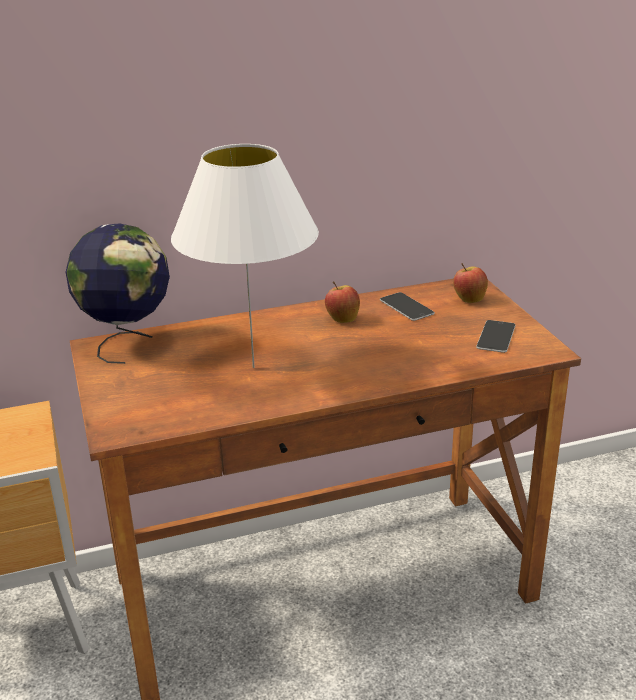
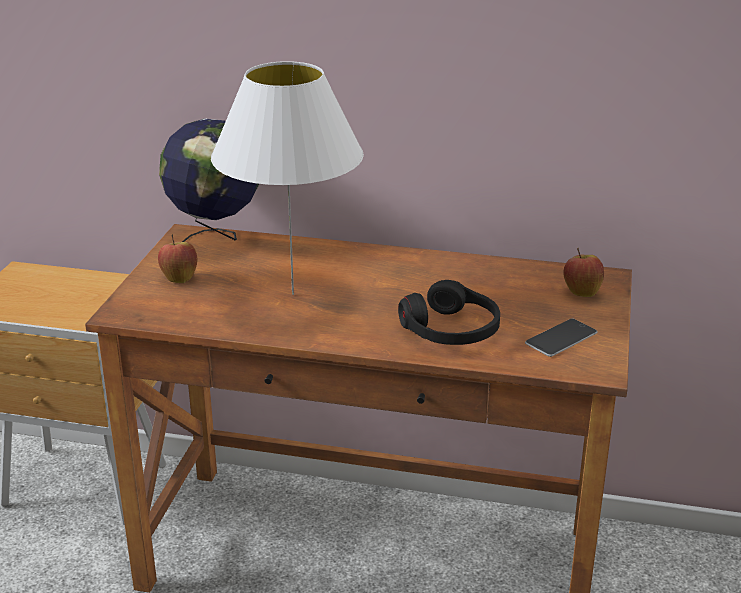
camera: 30 degrees right, 0 degrees up
apple [325,281,360,323] -> apple moved to [158,234,198,283]
phone [380,292,435,321] -> none
none -> black headphones [398,280,500,345]

